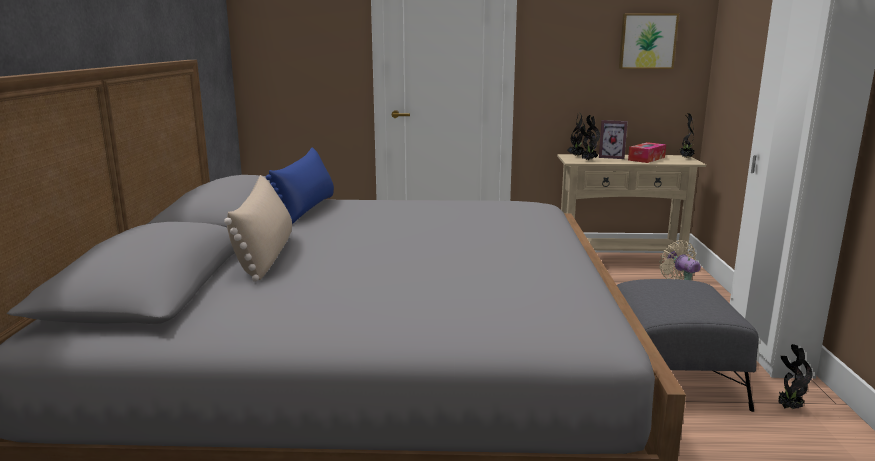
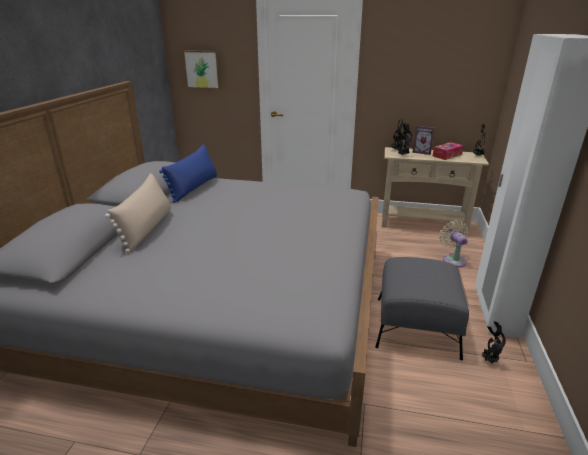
camera: 10 degrees right, 10 degrees up
picture [619,14,679,69] -> picture moved to [183,50,221,89]

